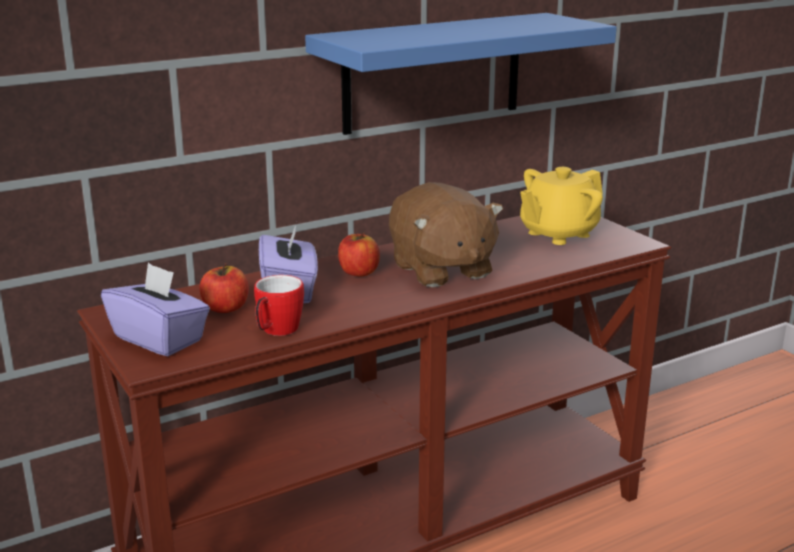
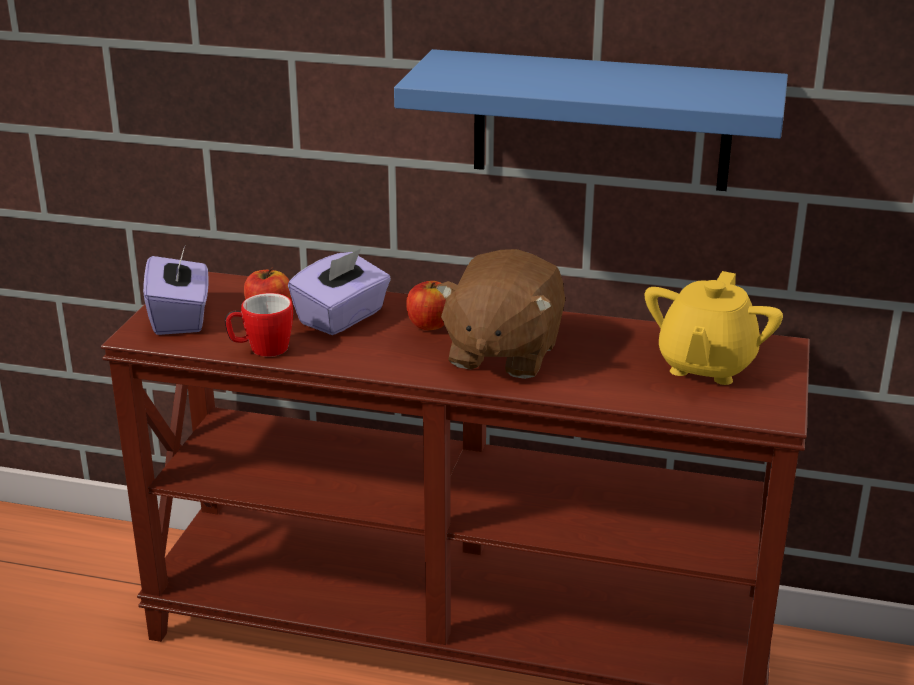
camera: 45 degrees right, 5 degrees up
yellow teapot [520,167,603,245] -> yellow teapot turned 75 degrees counterclockwise [645,271,783,385]

